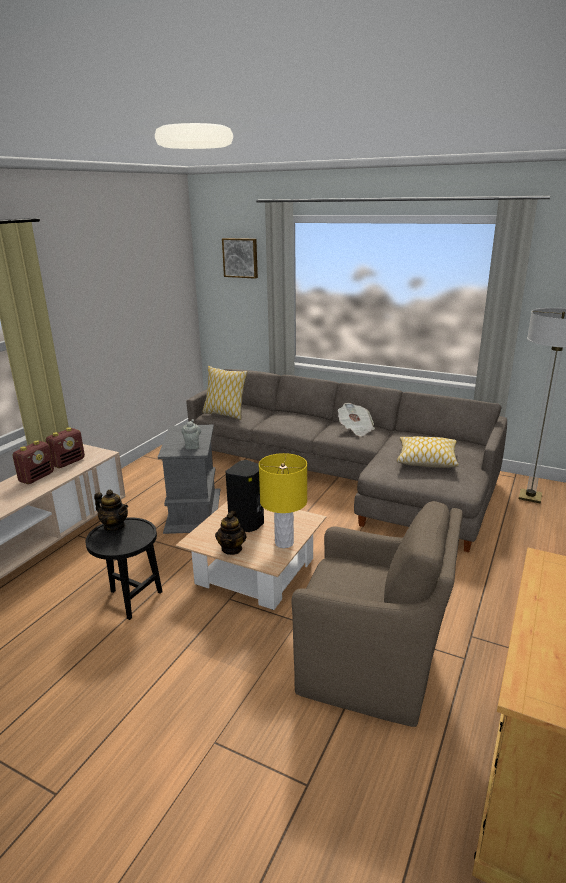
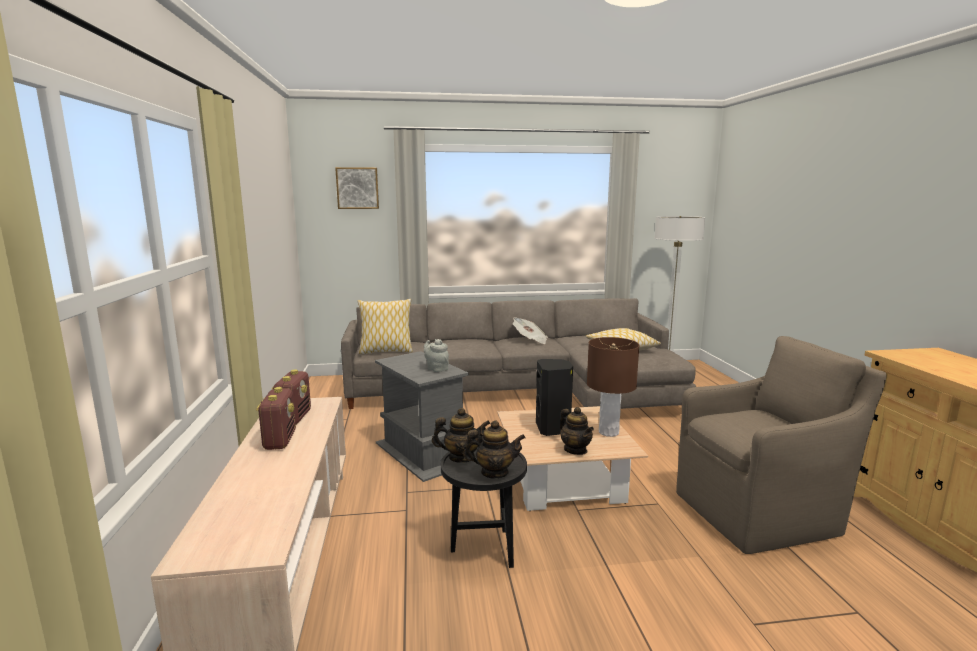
camera: 35 degrees left, 10 degrees down
yellow table lamp [259,453,307,548] -> brown table lamp [587,337,640,437]
none -> teapot [463,420,526,479]

